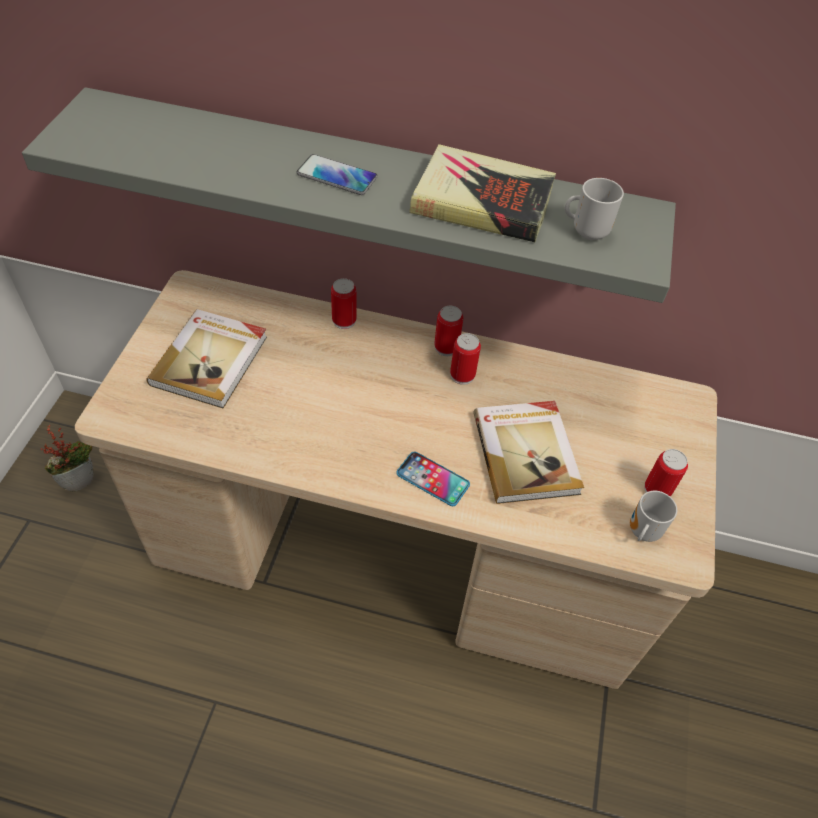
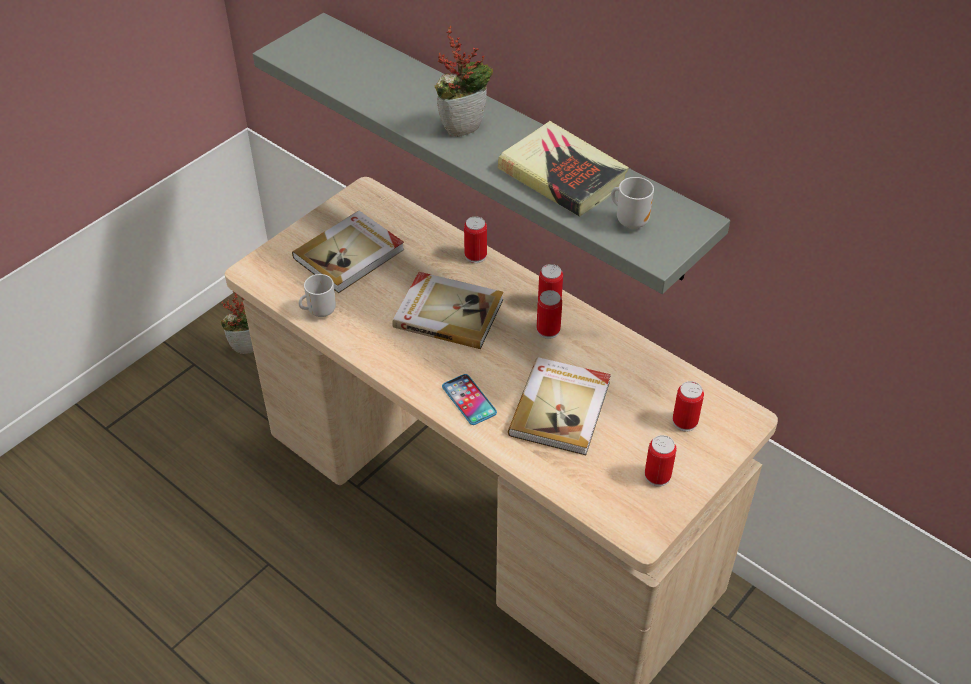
camera: 30 degrees right, 5 degrees down
phone [297,154,377,195] -> potted plant [434,26,493,137]
mug [630,491,677,542] -> mug moved to [299,274,336,317]
none -> book [392,272,503,349]
none -> can [673,381,704,431]

